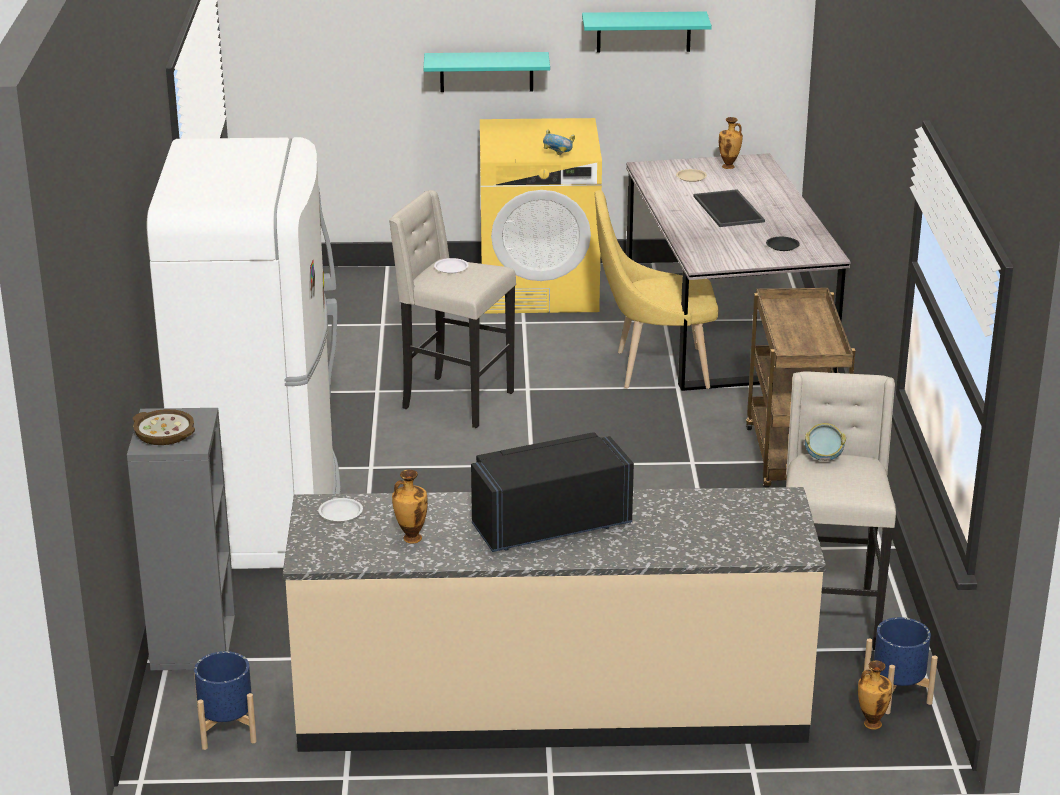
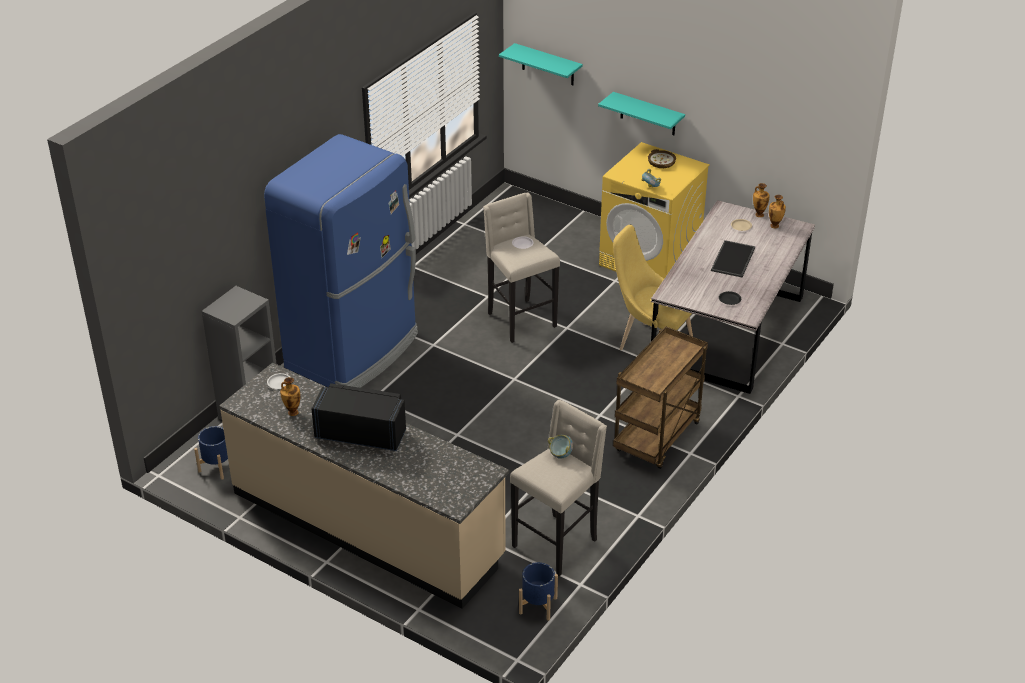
camera: 35 degrees right, 10 degrees up
bowl [133,409,195,445] -> bowl moved to [648,149,676,168]
white fridge [147,137,341,569] -> blue fridge [264,134,418,388]
turquoise shelf [582,12,712,53] -> turquoise shelf moved to [499,43,583,85]
vase [858,660,892,730] -> vase moved to [753,183,769,217]

